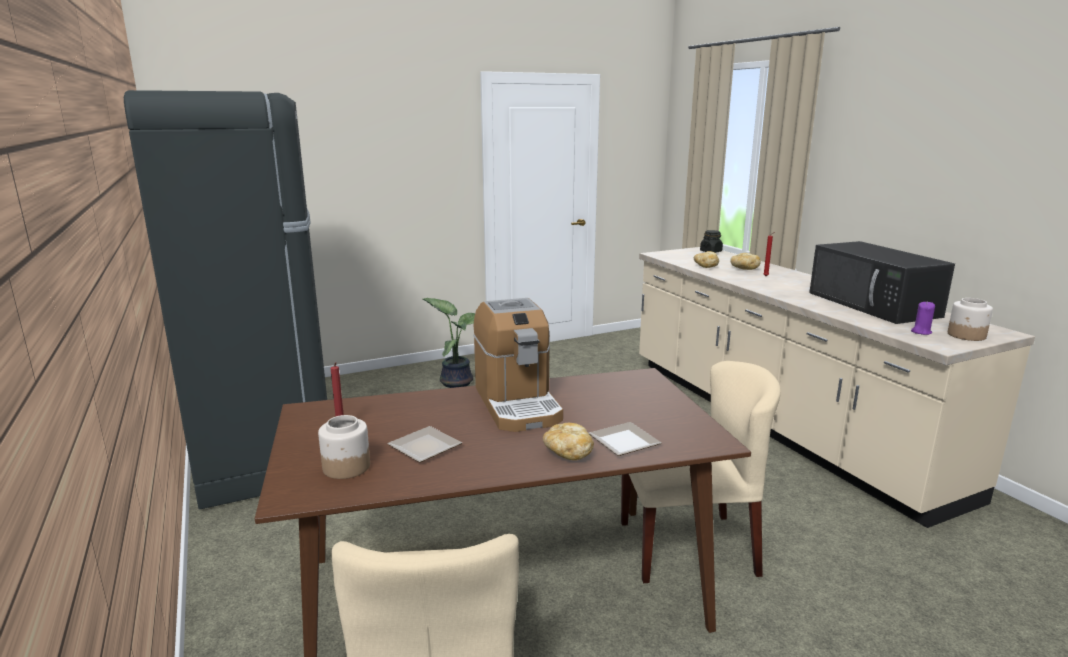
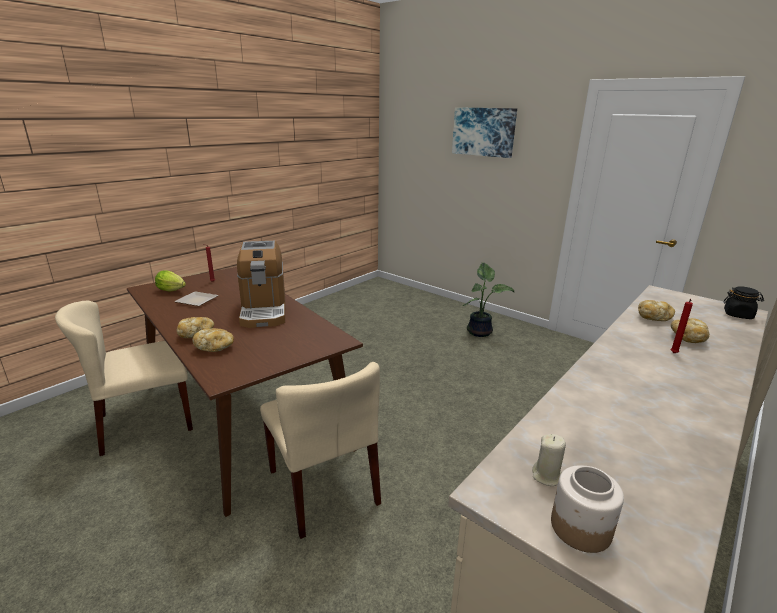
camera: 65 degrees right, 5 degrees up
black fridge [124,90,327,509] -> none
jar [318,415,370,479] -> lettuce [155,270,186,292]
coffee machine [474,298,563,432] -> coffee machine turned 60 degrees counterclockwise [237,241,285,328]
plate [589,422,662,456] -> bread [192,328,234,352]
black microwave [809,241,955,324] -> none
purple candle [911,301,935,335] -> beige candle [532,434,566,486]
none -> picture [452,107,517,158]

